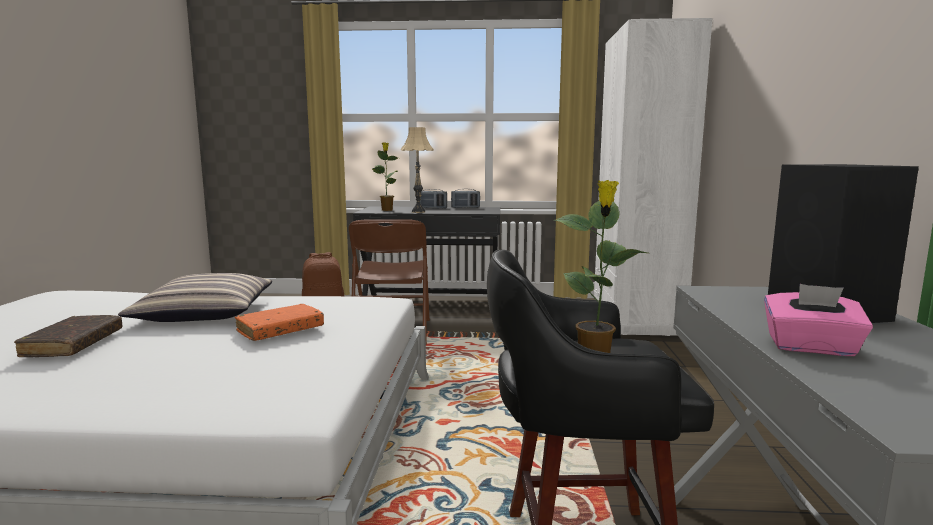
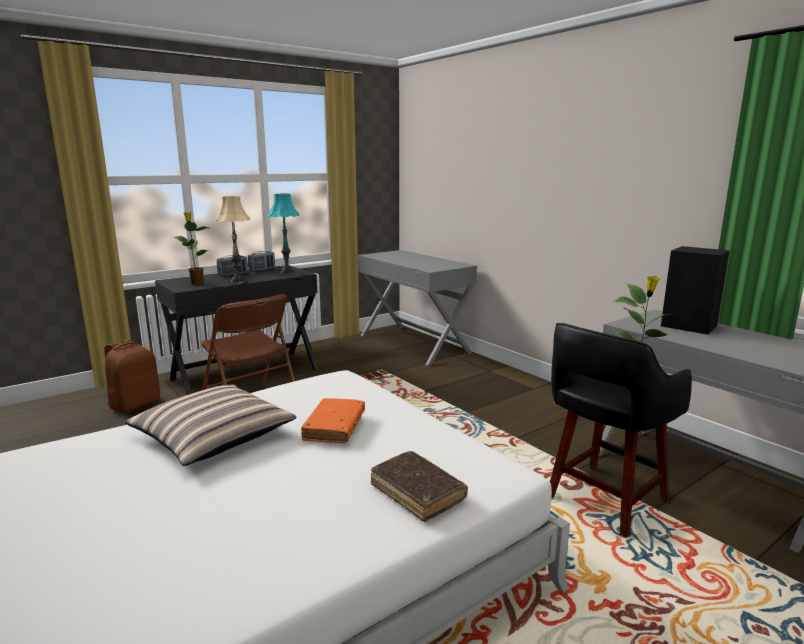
camera: 40 degrees left, 5 degrees up
brown book [14,315,122,357] -> brown book moved to [371,451,468,522]
white wardrobe [594,18,712,336] -> grey desk [358,250,477,366]
pink tissue box [764,284,873,356] -> none
none -> turquoise table lamp [268,194,299,275]

